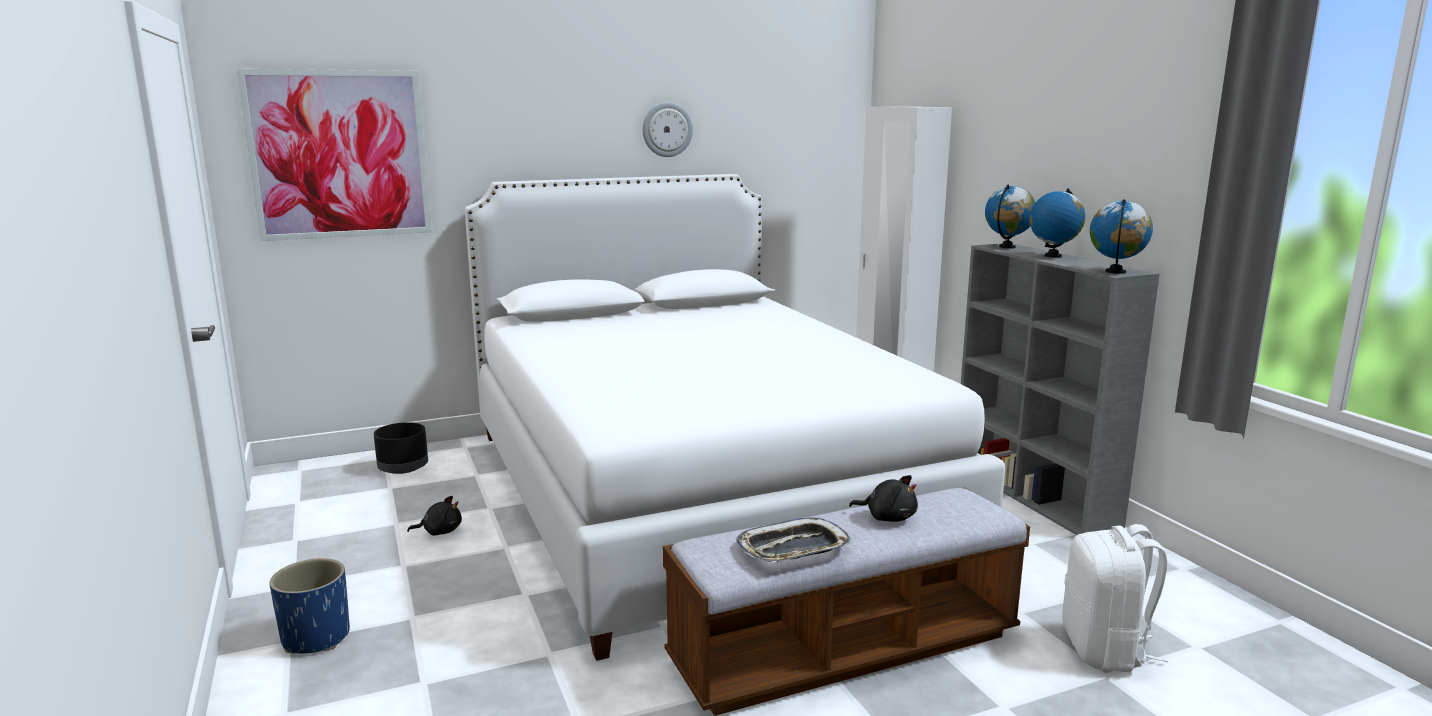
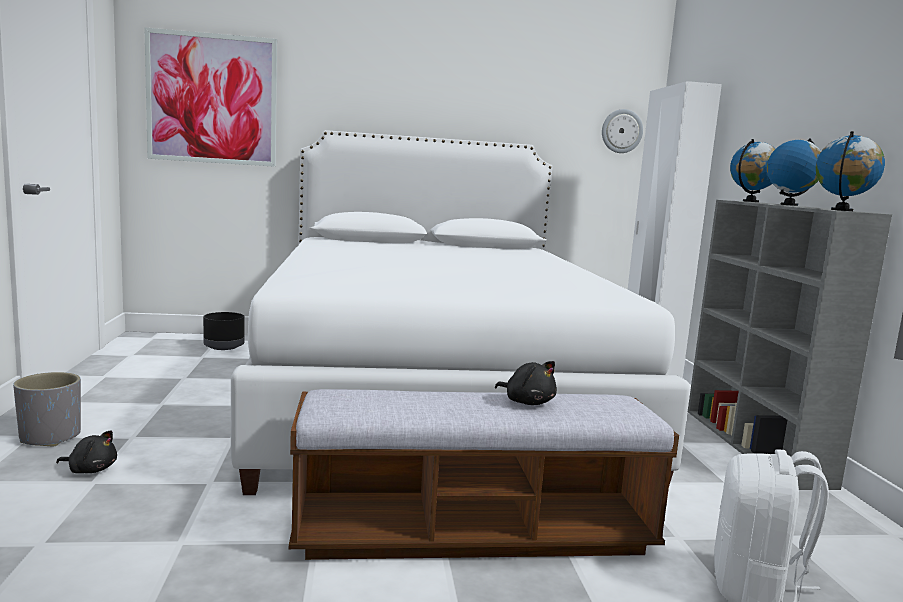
camera: 15 degrees right, 5 degrees down
blue planter [269,558,350,654] -> grey planter [13,372,81,446]
black plush toy [407,496,462,536] -> black plush toy moved to [56,430,117,473]
wall clock [643,102,693,157] -> wall clock moved to [602,109,643,153]
tray [736,517,851,562] -> none

